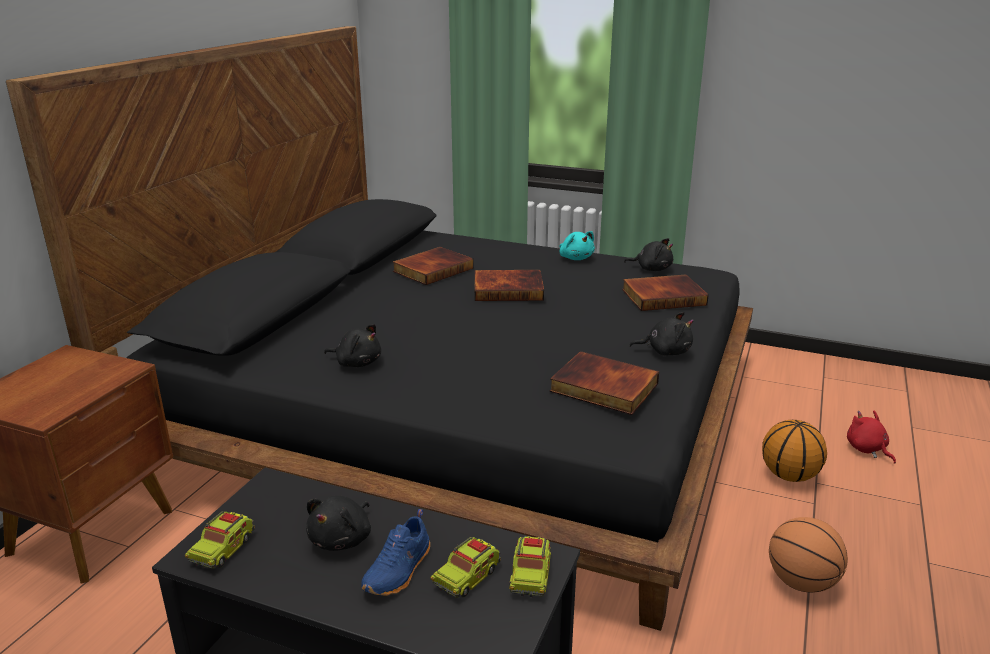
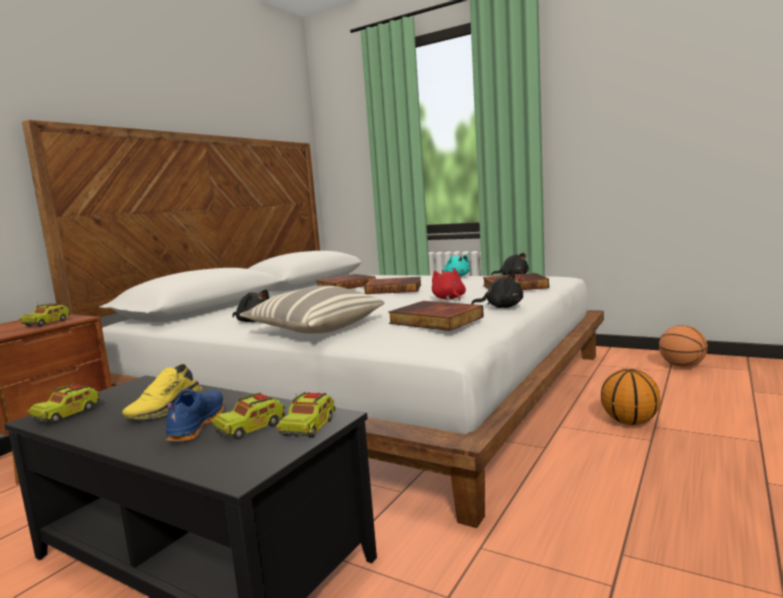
camera: 10 degrees right, 15 degrees down
black bed [6,26,753,631] -> white bed [22,120,604,528]
black plush toy [306,496,371,551] -> yellow shoe [122,364,202,419]
blue shoe [361,509,430,596] -> blue shoe turned 150 degrees clockwise [166,389,224,441]
basketball [769,517,848,592] -> basketball moved to [659,325,708,367]
red plush toy [847,411,896,464] -> red plush toy moved to [432,268,466,301]
none -> toy truck [19,302,71,327]
none -> pillow [240,286,384,333]

